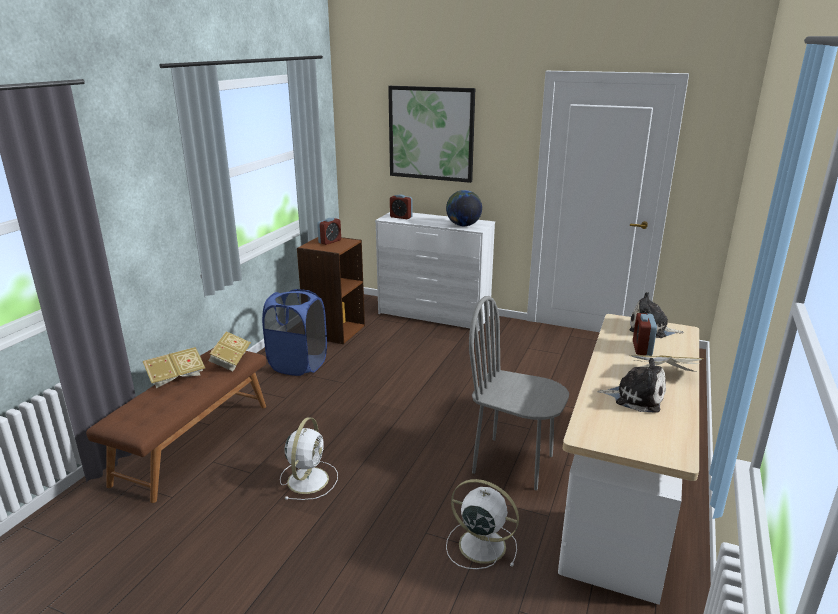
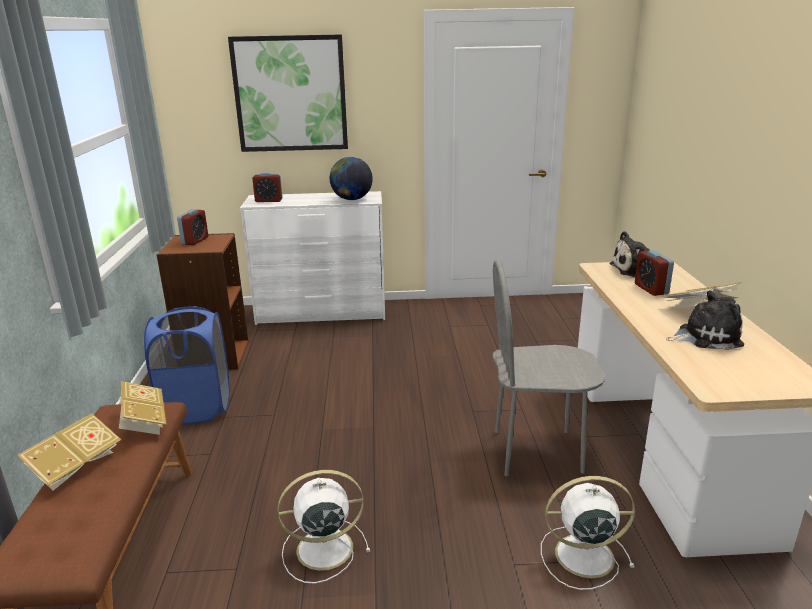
camera: 25 degrees left, 0 degrees up
white fan [280,417,338,500] -> white fan turned 90 degrees counterclockwise [278,470,370,584]

